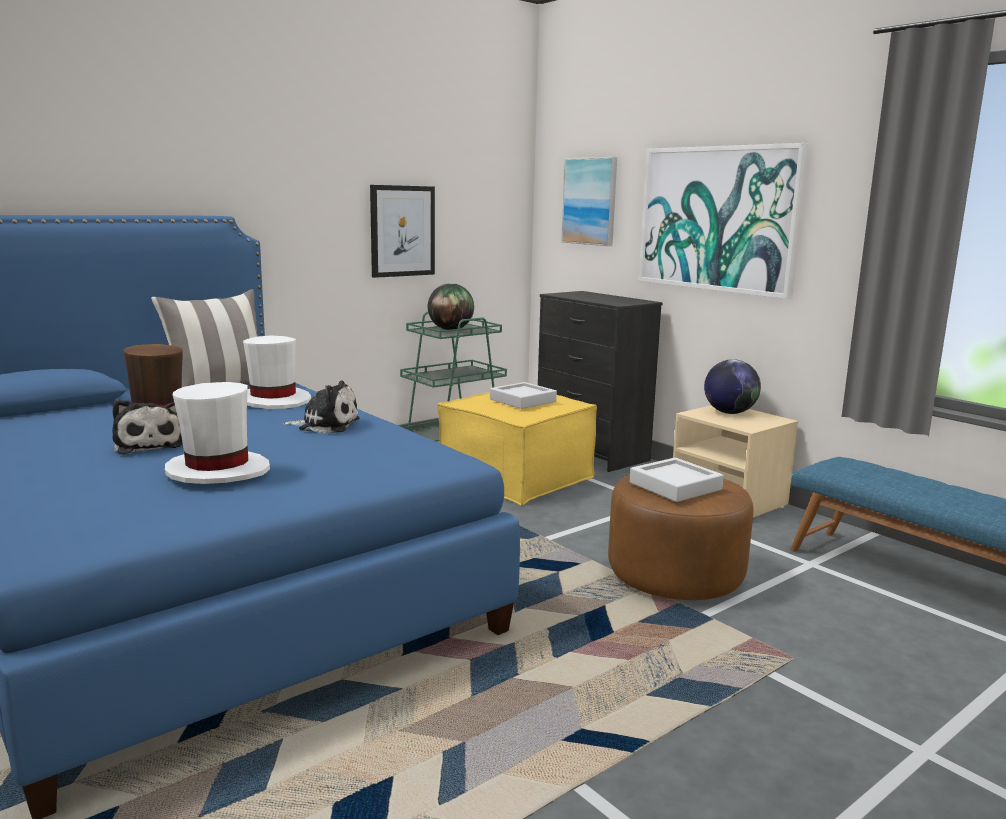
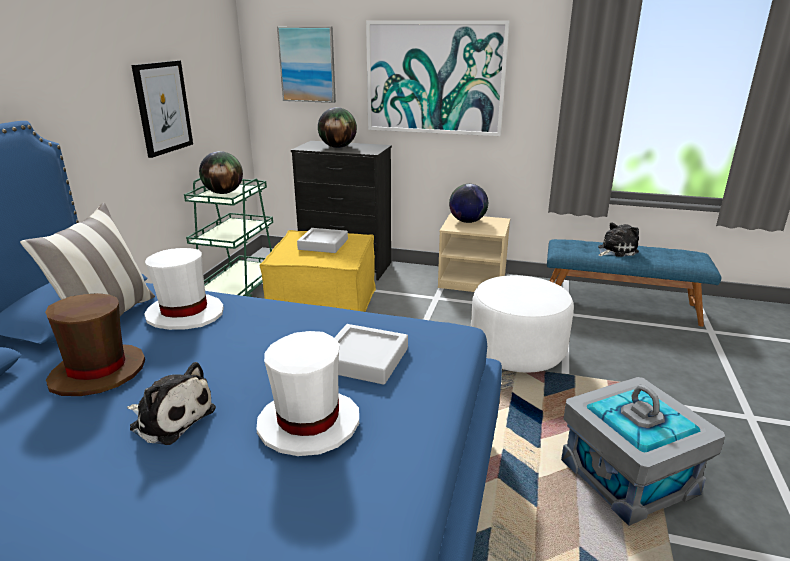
camera: 35 degrees left, 10 degrees up
plush toy [283,381,360,434] -> plush toy moved to [598,222,639,257]
brown ottoman [608,474,753,600] -> white ottoman [471,275,574,372]
grey tray [630,458,724,502] -> grey tray moved to [334,324,408,385]
none -> globe [318,107,357,148]
none -> grey storage box [561,377,725,526]

